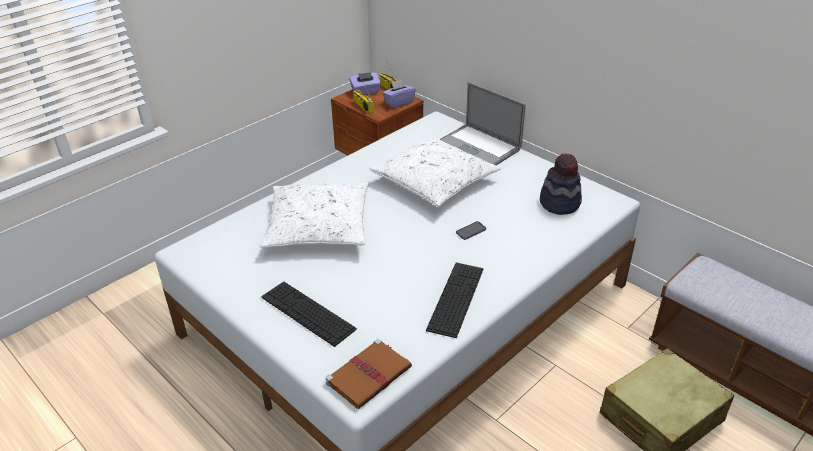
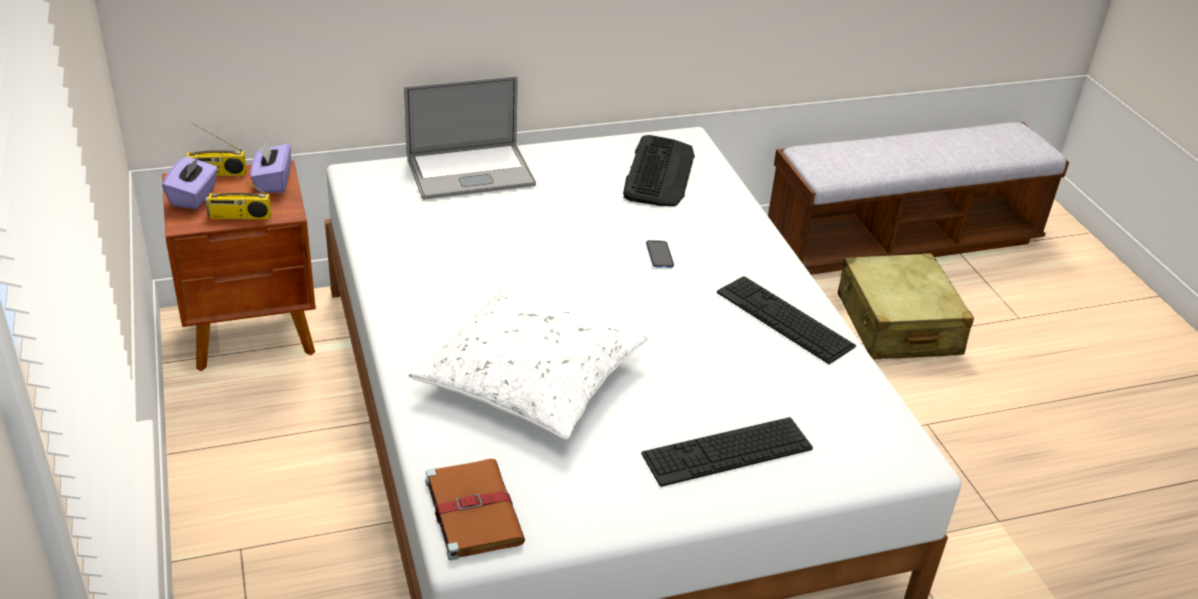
camera: 65 degrees left, 0 degrees up
brown book [326,339,412,409] -> brown book moved to [425,459,525,560]
white pillow [369,136,501,207] -> none
hat [540,153,582,215] -> keyboard [623,135,695,206]

